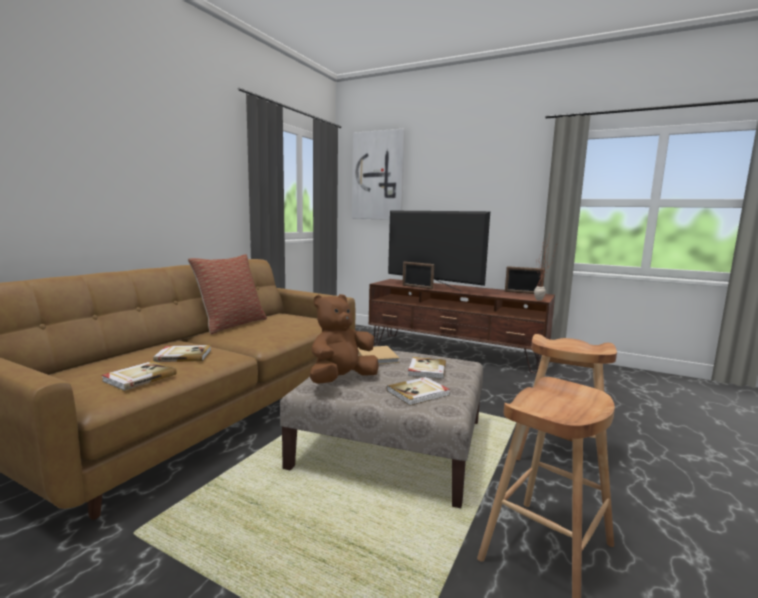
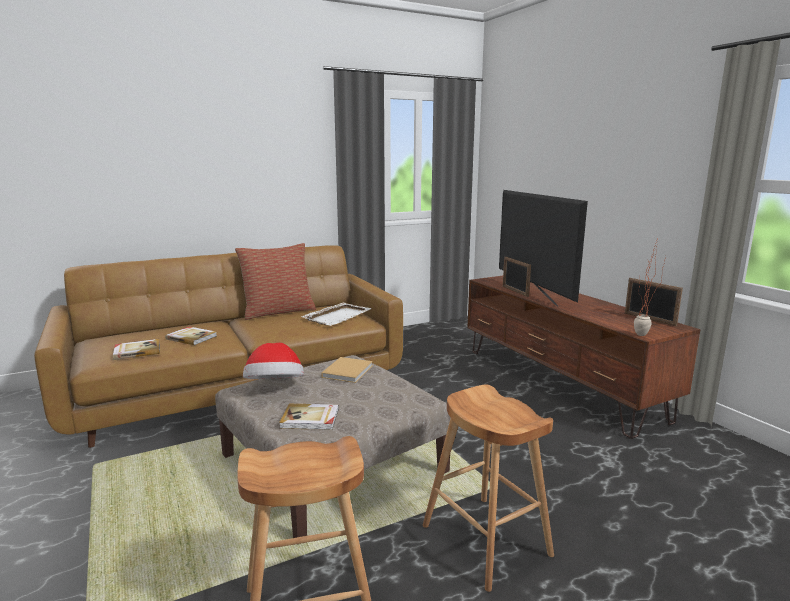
camera: 35 degrees right, 5 degrees up
brown plush toy [310,294,379,384] -> hat [243,343,304,379]
picture [352,129,405,220] -> none
book [408,357,446,379] -> none
none -> white tray [302,302,371,326]

